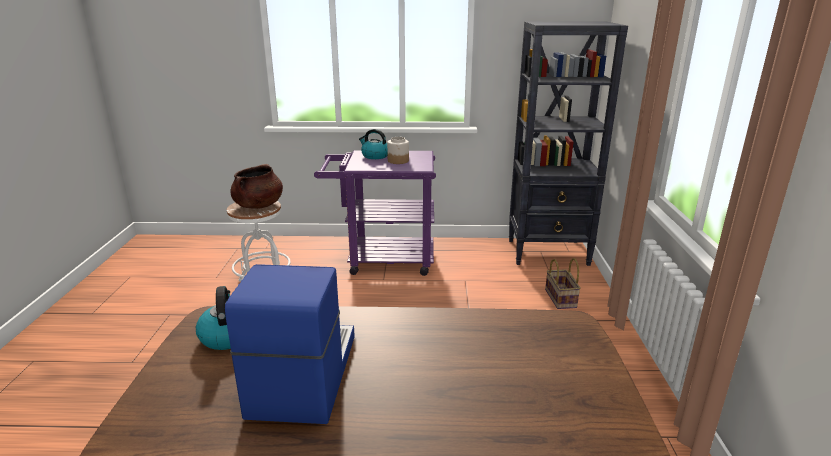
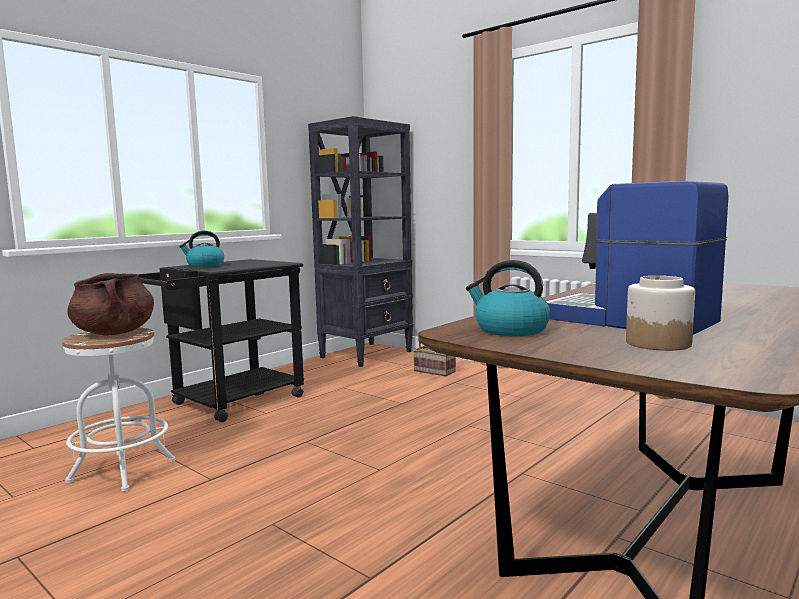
camera: 50 degrees left, 15 degrees down
purple cart [314,150,436,276] -> black cart [138,259,304,422]
jar [387,137,409,164] -> jar moved to [626,276,695,351]

